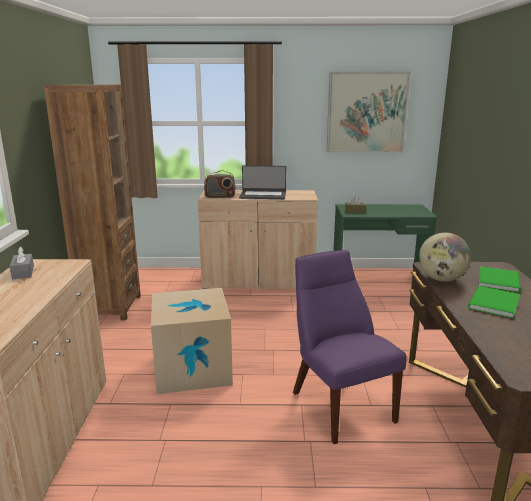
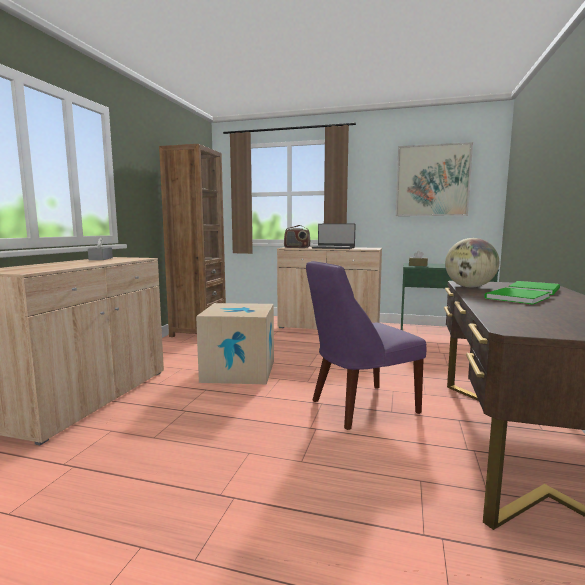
camera: 15 degrees right, 10 degrees down
purple chair [293,250,407,444] -> purple chair turned 105 degrees counterclockwise [306,261,426,430]

